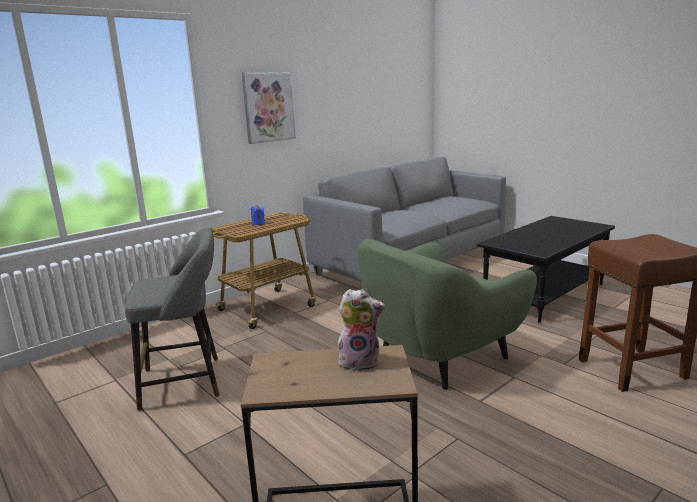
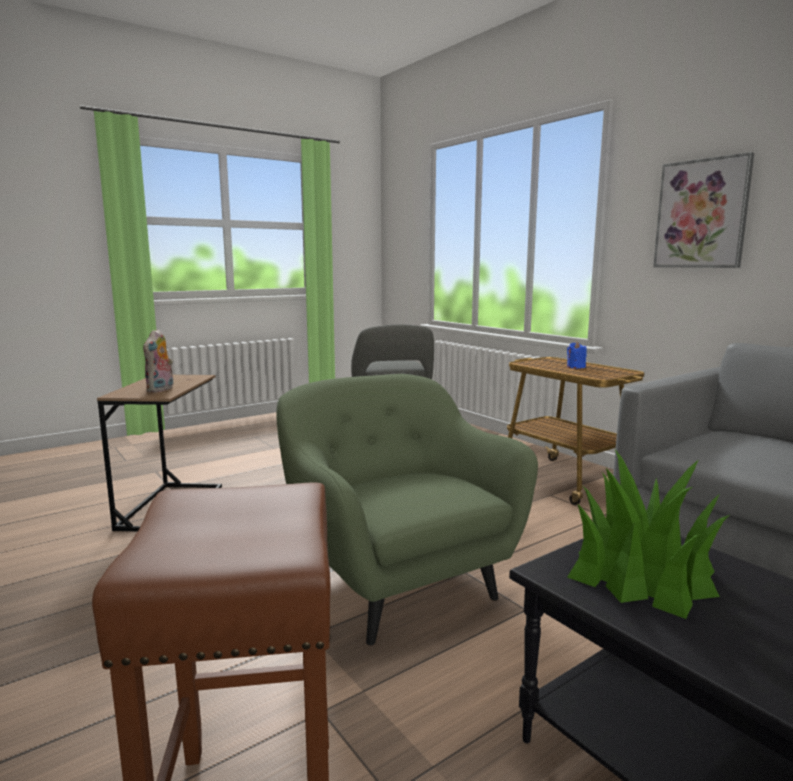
camera: 95 degrees right, 5 degrees down
none -> potted plant [567,450,729,619]

